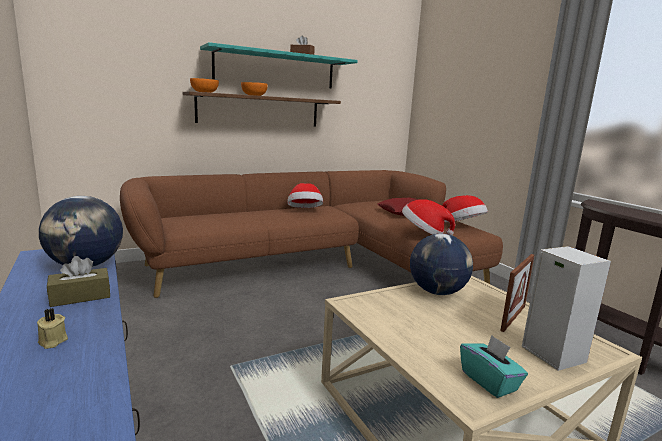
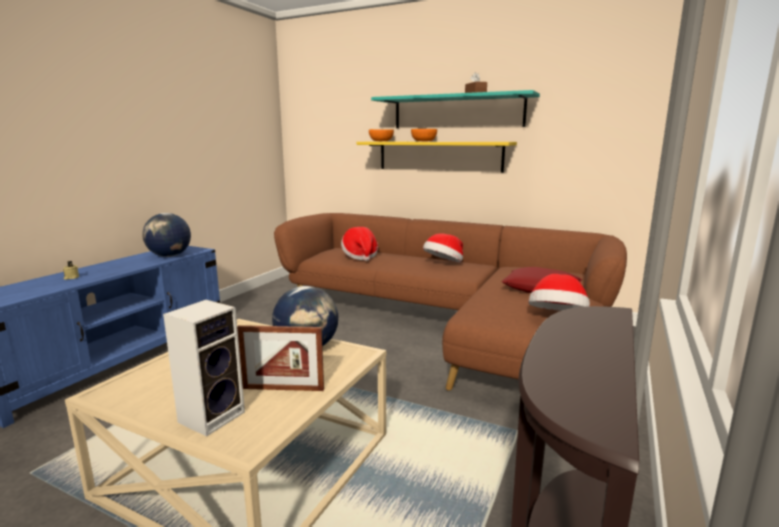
camera: 55 degrees right, 0 degrees up
brown tissue box [47,256,110,307] -> none
brown shelf [183,91,341,127] -> yellow shelf [357,142,517,173]
hat [402,199,455,235] -> hat moved to [341,227,378,261]
turquoise tissue box [460,335,528,398] -> none

